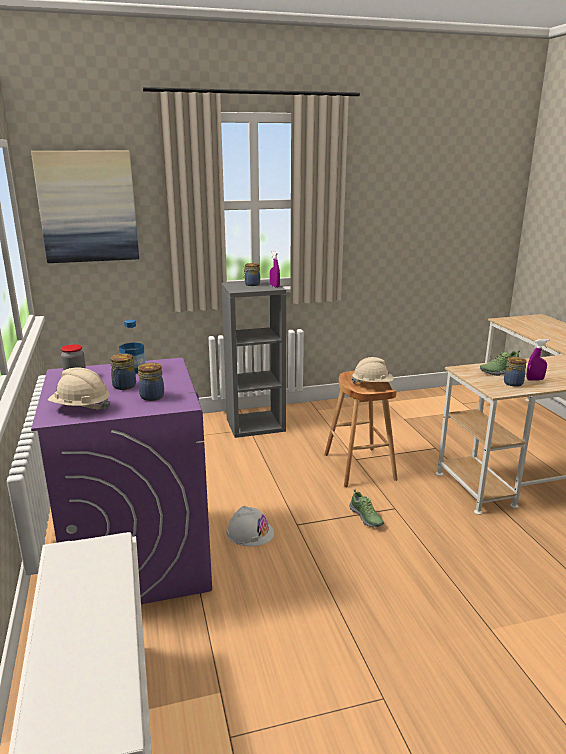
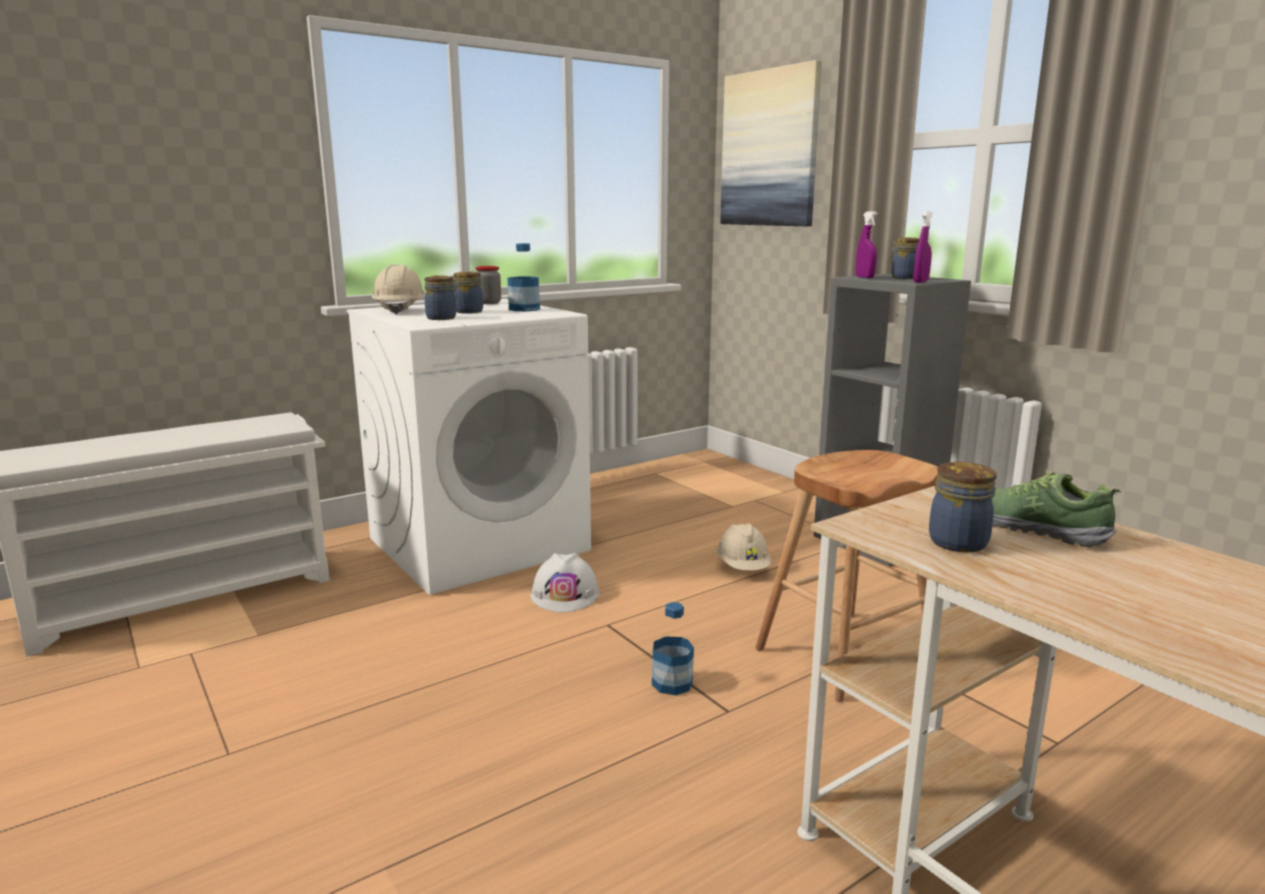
camera: 70 degrees right, 5 degrees down
purple washing machine [31,358,212,604] -> white washing machine [347,299,591,595]
shoe [349,489,384,527] -> bottle [652,602,694,695]
beige hard hat [352,357,394,384] -> beige hard hat moved to [717,523,771,571]
purple spray bottle [527,339,549,381] -> purple spray bottle moved to [856,211,877,278]

